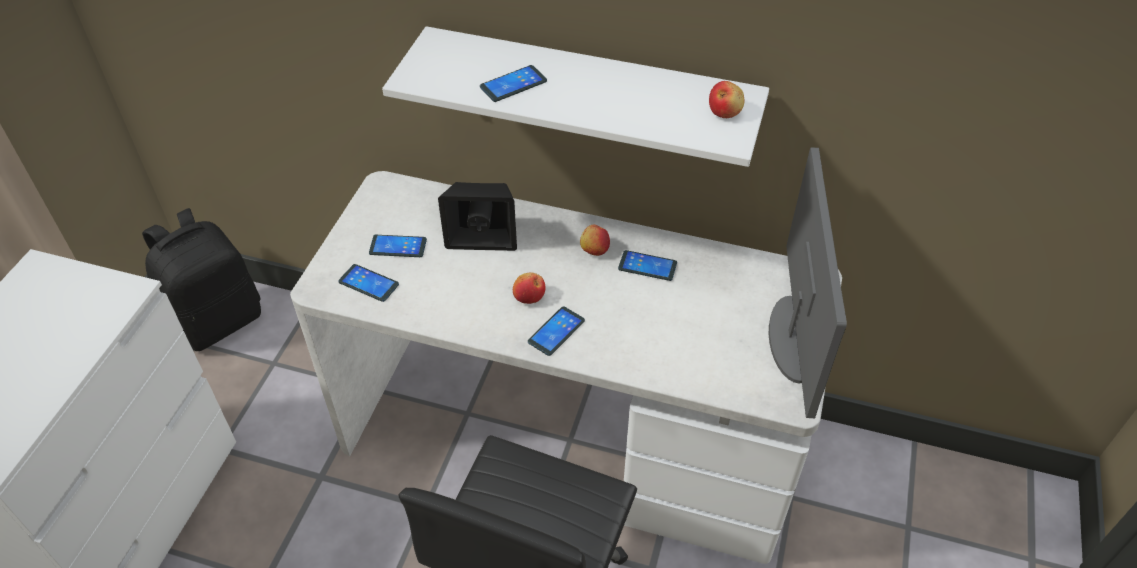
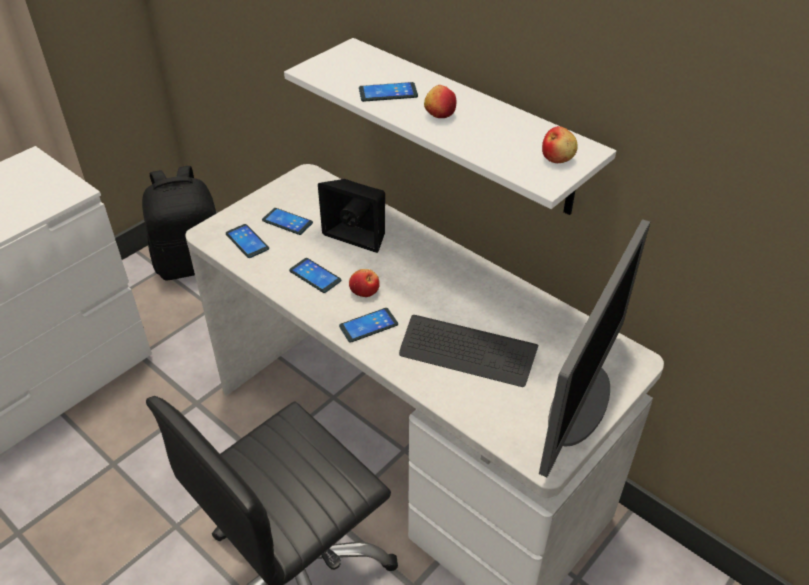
camera: 25 degrees right, 5 degrees down
apple [580,225,610,256] -> apple moved to [424,85,456,118]
phone [618,250,677,281] -> phone moved to [289,258,341,293]
none -> keyboard [399,315,538,387]

